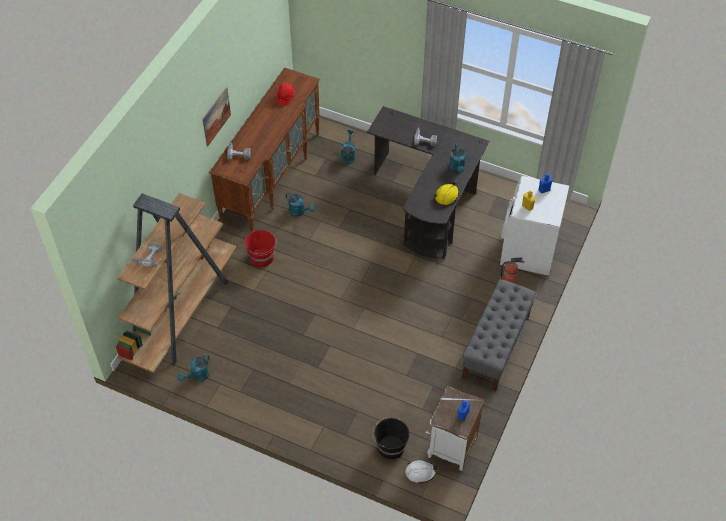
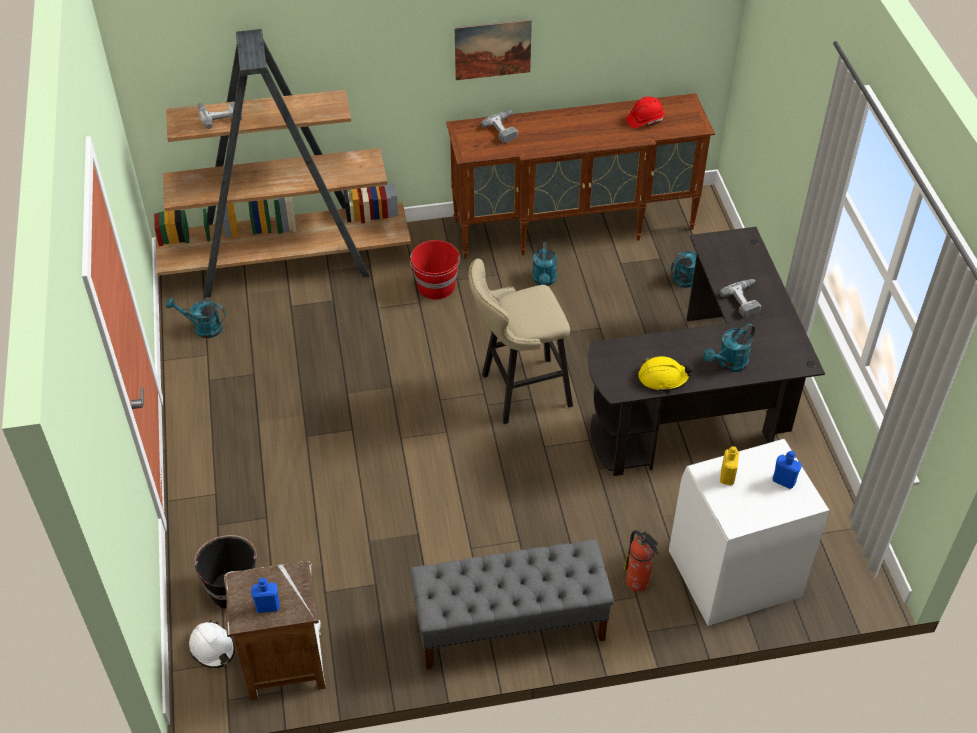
camera: 55 degrees right, 5 degrees down
none -> beige stool [469,258,573,424]

